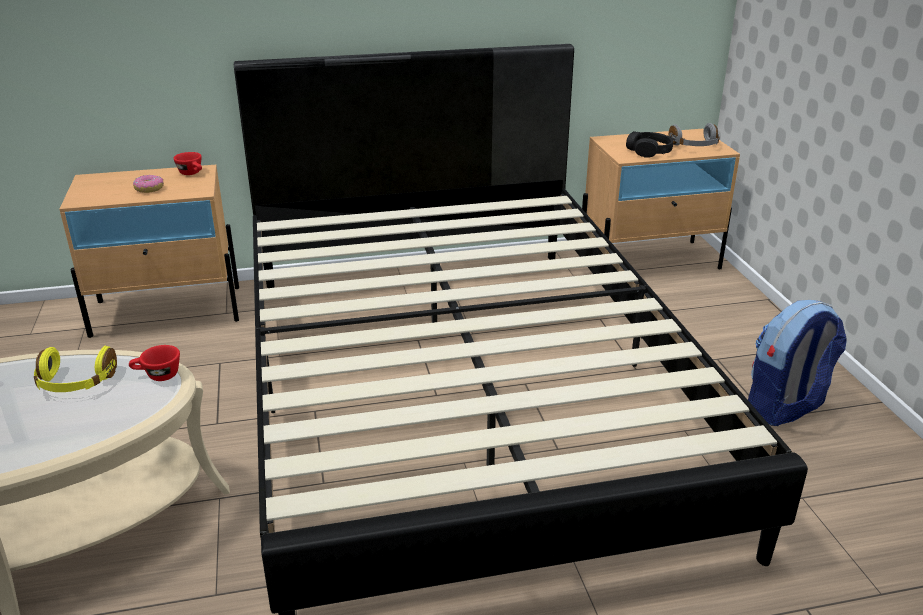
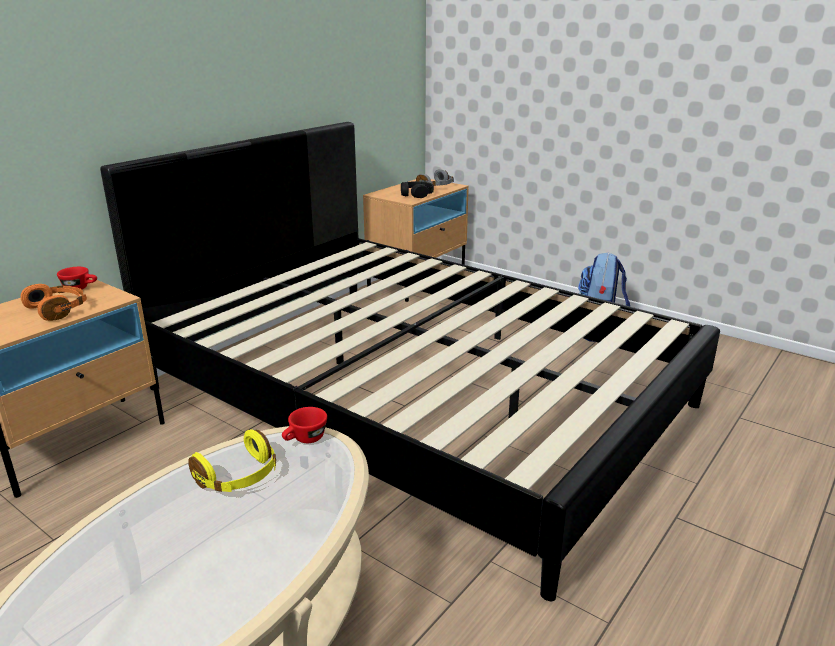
camera: 40 degrees left, 5 degrees down
donut [133,175,164,193] -> orange headphones [21,284,87,321]

